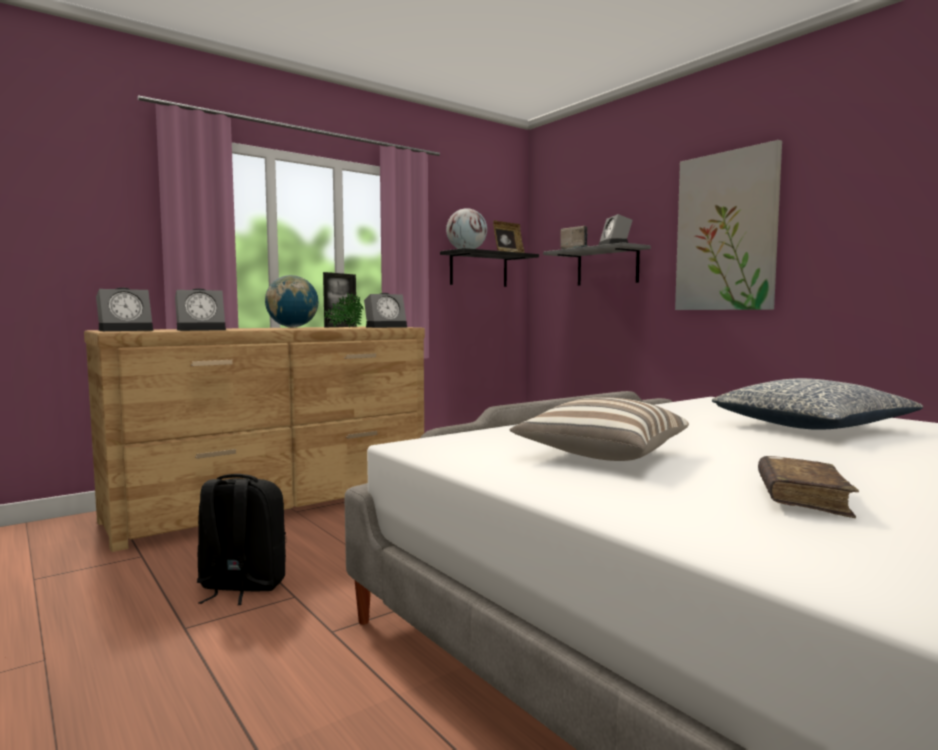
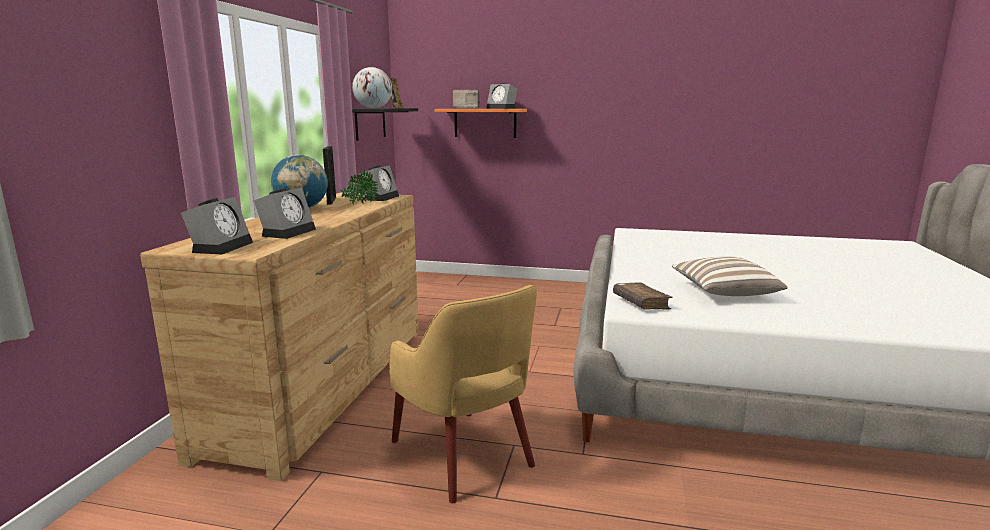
camera: 40 degrees left, 10 degrees up
black backpack [197,474,286,605] -> yellow armchair [389,285,537,503]
grey shelf [543,242,651,286] -> orange shelf [435,109,527,138]
picture [675,140,782,310] -> none
pillow [712,378,923,430] -> none
brown book [758,456,859,518] -> brown book moved to [613,282,672,310]

